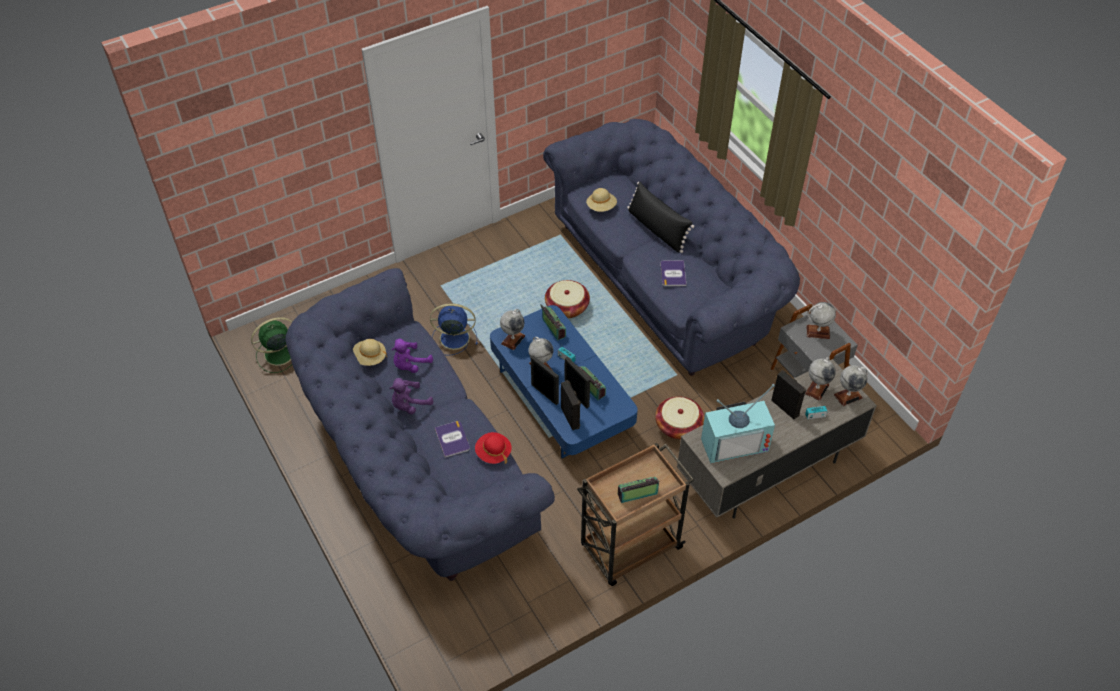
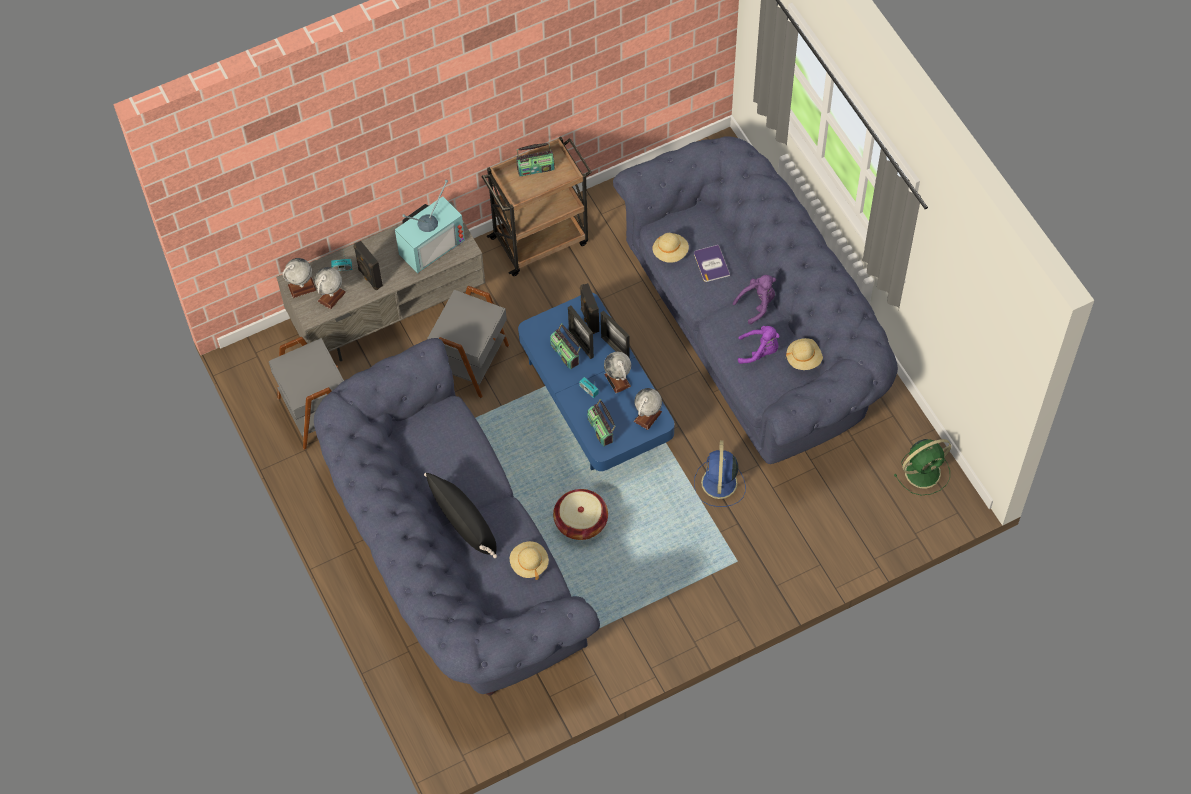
camera: 175 degrees left, 10 degrees up
purple plush toy [391,339,433,373] -> purple plush toy turned 45 degrees clockwise [738,326,780,364]
blue fan [430,303,478,355] -> blue fan turned 90 degrees clockwise [694,440,746,507]
red hat [475,432,512,464] -> beige hat [652,233,689,263]
basket [655,396,704,439] -> grey side table [427,286,509,398]
book [660,260,687,286] -> none
television [701,384,775,463] -> television turned 150 degrees clockwise [395,180,465,274]
globe [807,302,836,339] -> none

